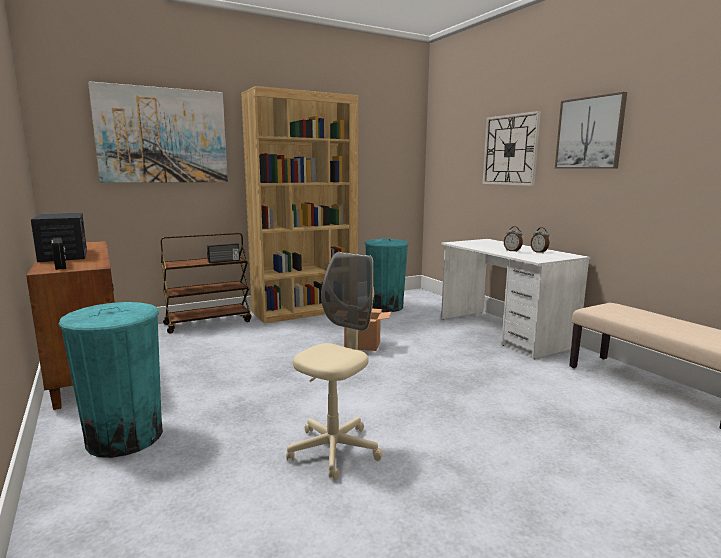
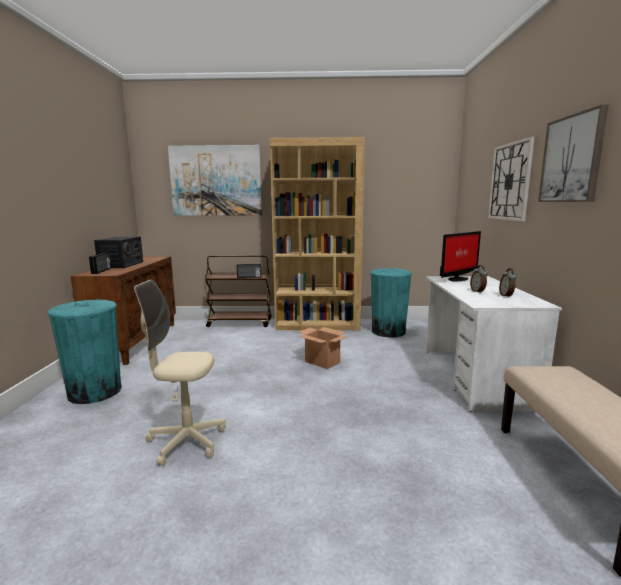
camera: 30 degrees right, 0 degrees up
beige office chair [286,252,383,480] -> beige office chair turned 150 degrees counterclockwise [134,280,226,466]
none -> monitor [440,231,481,281]

